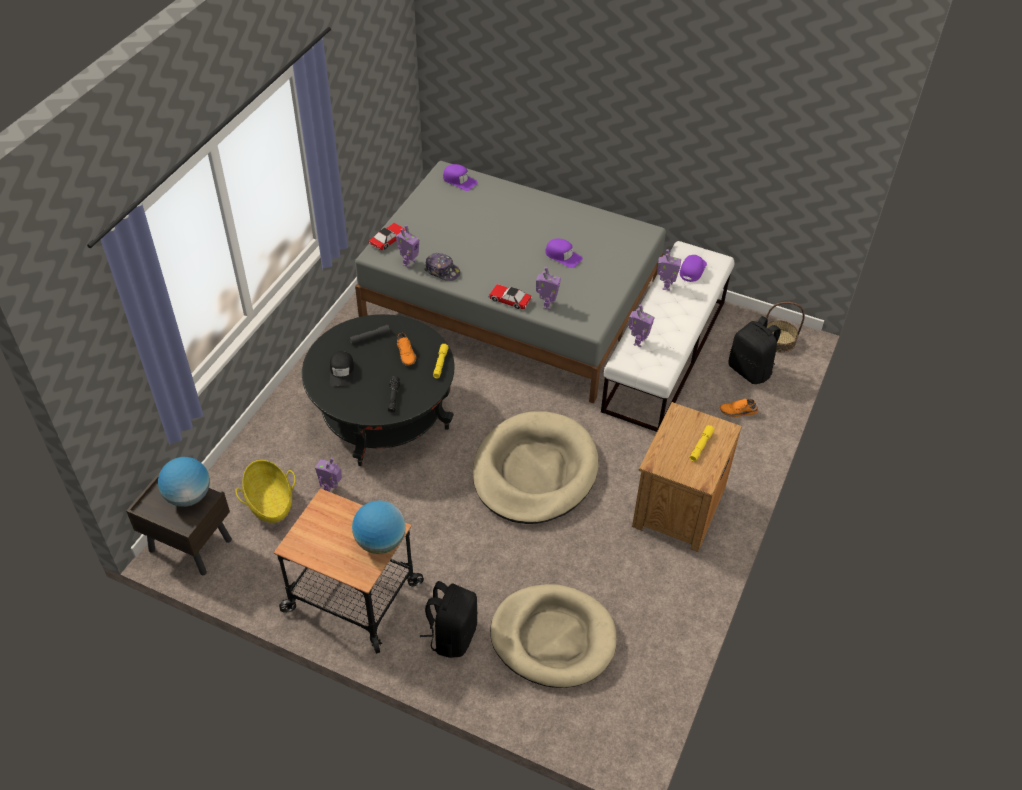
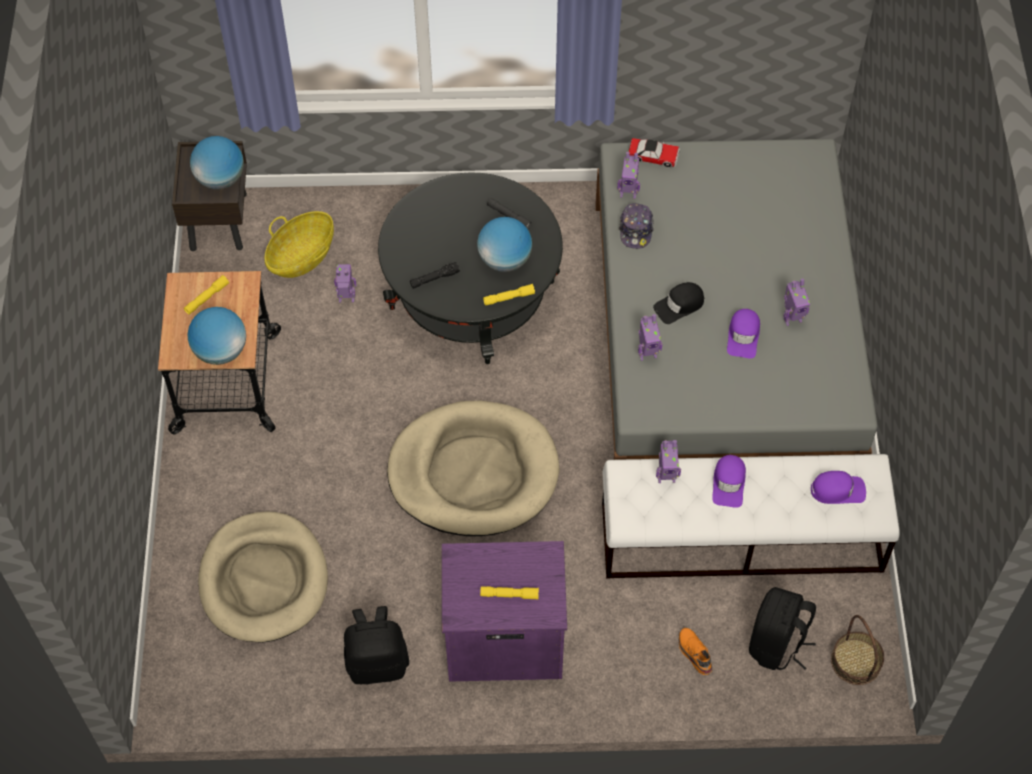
camera: 65 degrees right, 10 degrees up
black cap [330,351,354,387] -> black cap moved to [653,282,704,324]
orange shoe [397,333,416,366] -> globe [477,217,532,272]
black backpack [420,581,478,658] -> black backpack moved to [344,606,409,685]
purple cap [443,164,478,191] -> purple cap moved to [712,455,746,508]
toy car [489,284,532,309] -> none
brown nightstand [632,402,742,552] -> purple nightstand [442,541,567,681]
toy robot [657,249,681,290] -> toy robot moved to [783,278,810,326]
none -> yellow flashlight [184,275,229,315]

